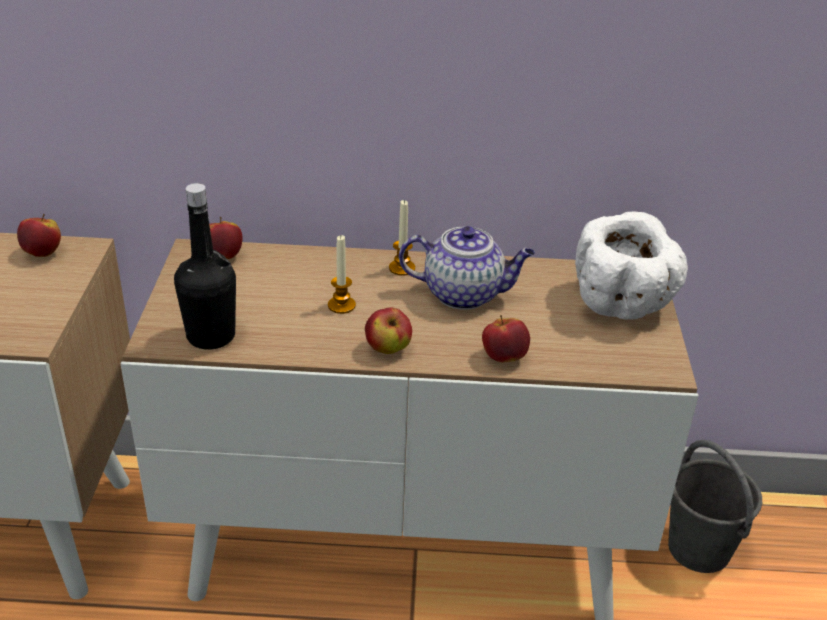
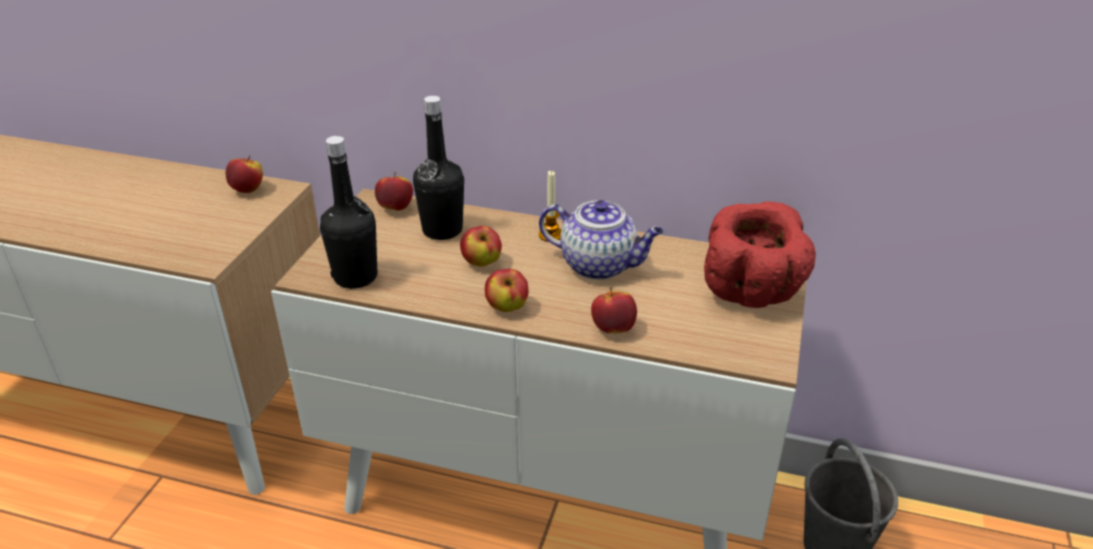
camera: 15 degrees right, 0 degrees up
candle [328,235,356,314] -> apple [460,226,502,267]
white bowl [575,212,688,319] -> red bowl [704,202,816,308]
none -> black bottle [413,96,464,240]

